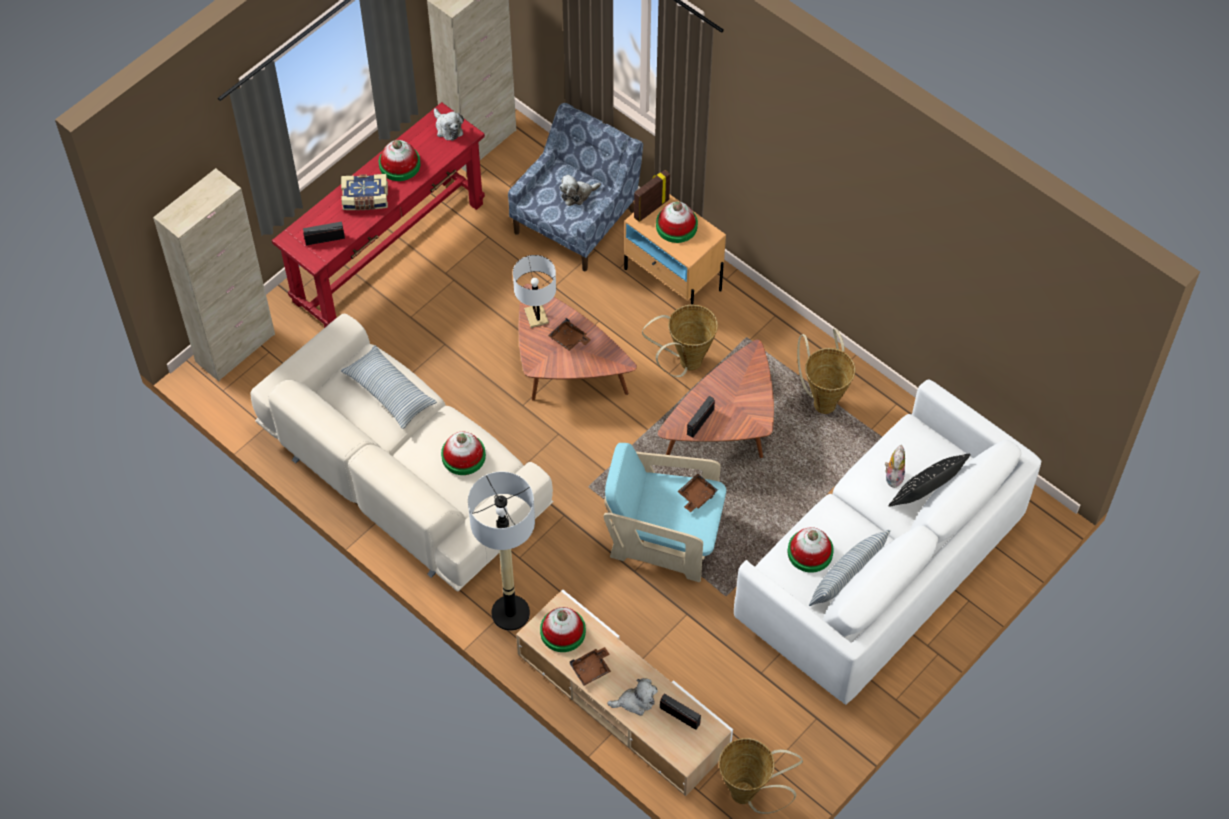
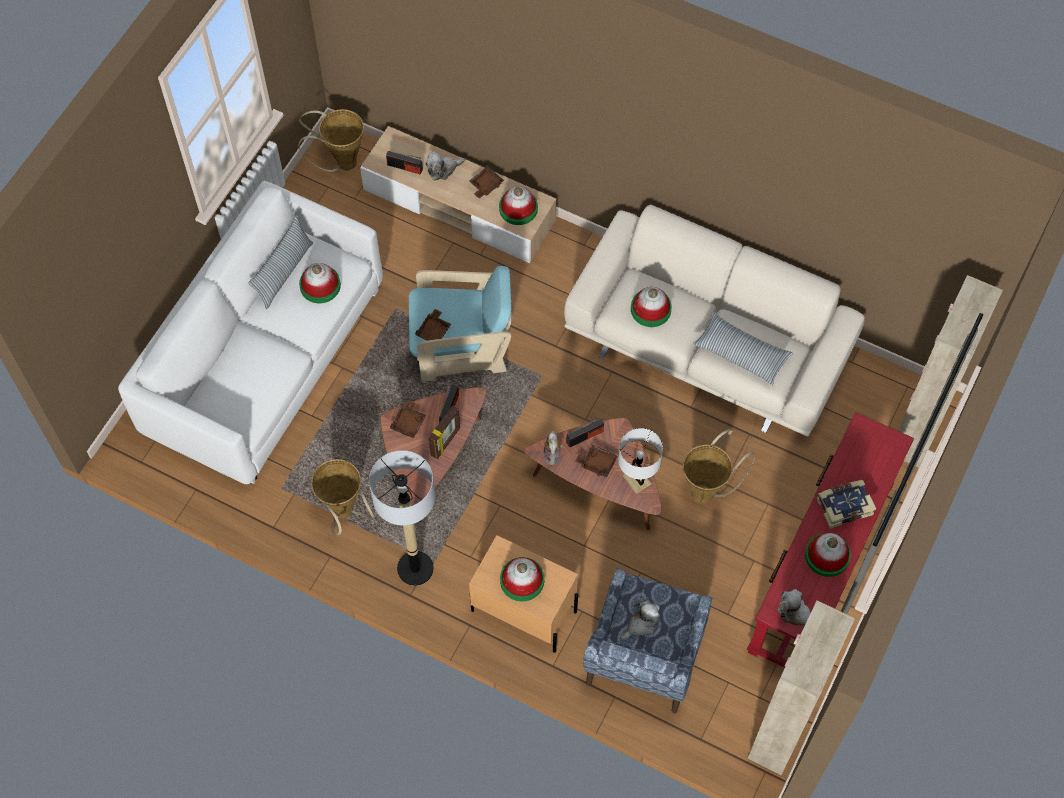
camera: 165 degrees right, 5 degrees up
radio [303,221,345,245] -> radio moved to [566,417,604,448]
floor lamp [468,472,535,631] -> floor lamp moved to [369,450,435,586]
picture frame [634,170,670,222] -> picture frame moved to [429,405,460,459]
basket [642,305,718,377] -> basket moved to [683,429,755,504]
plush toy [885,445,905,490] -> plush toy moved to [543,431,564,465]
black pillow [888,454,971,507] -> none
none -> brown tray [390,400,426,438]

